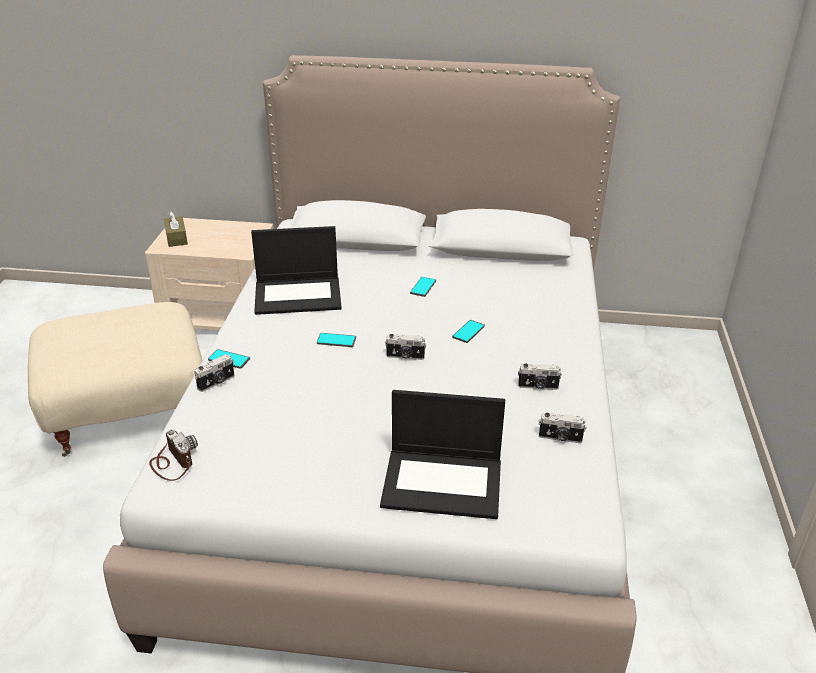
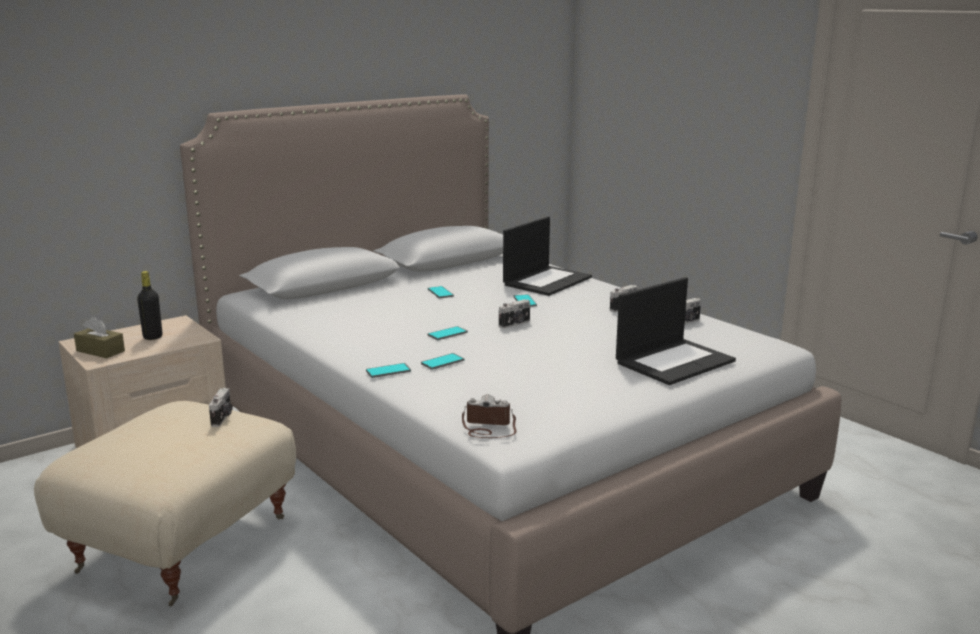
camera: 45 degrees left, 15 degrees down
camera [194,354,234,392] -> camera moved to [209,388,232,427]
laptop [251,226,342,315] -> laptop moved to [503,216,592,296]
none -> black bottle [137,271,163,340]
none -> phone [421,353,464,370]

